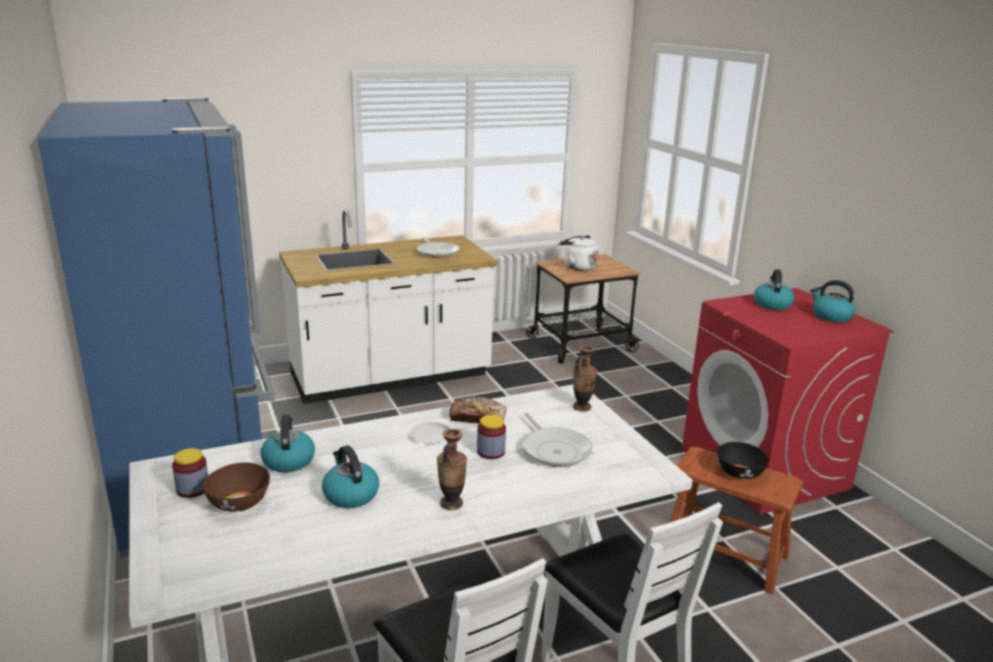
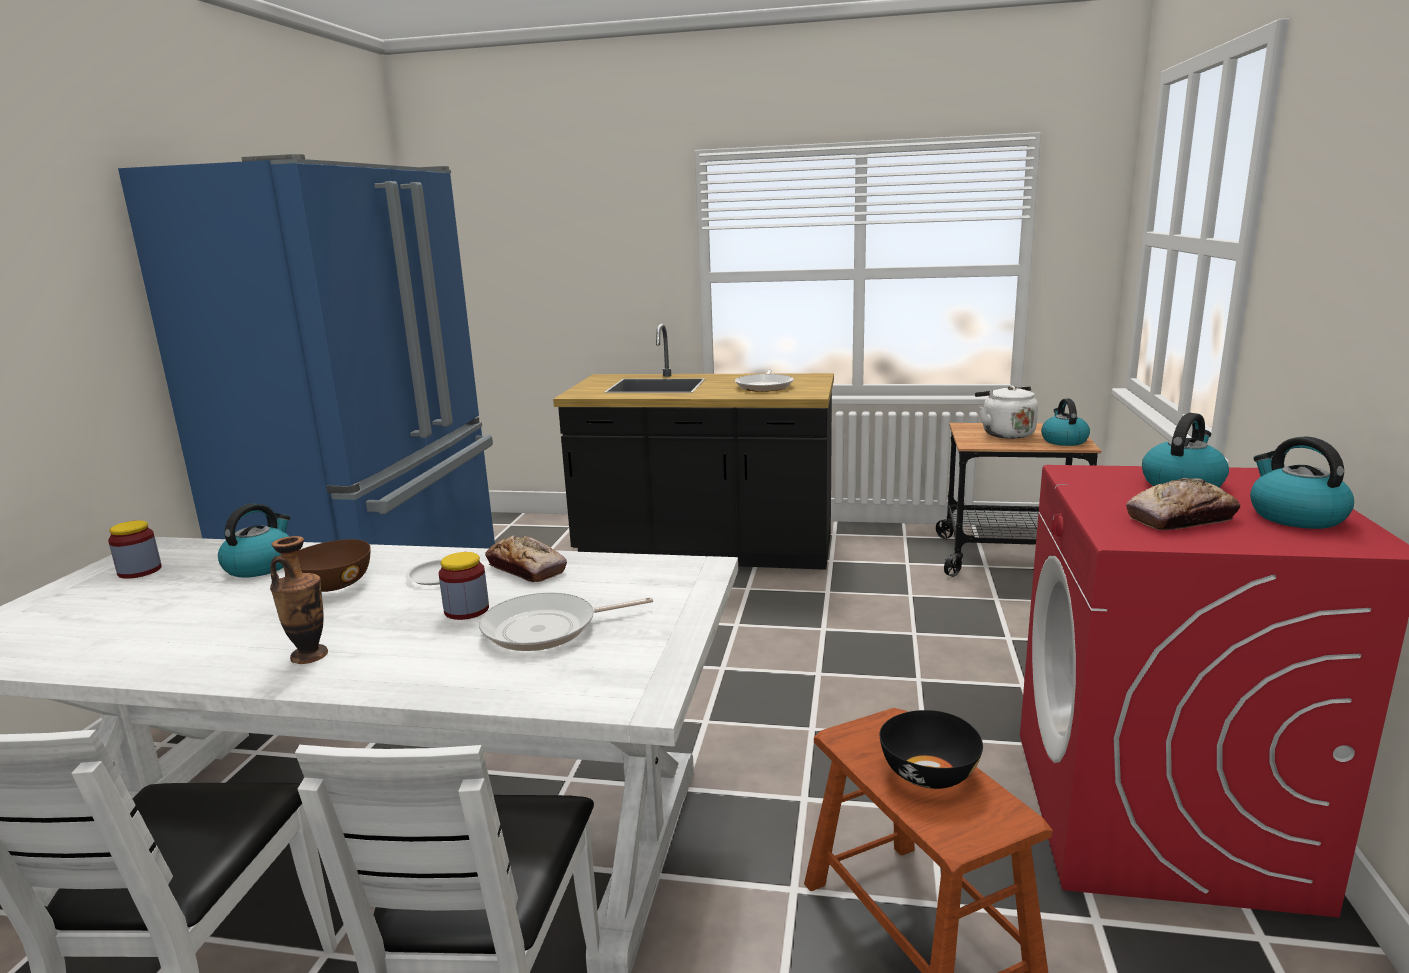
camera: 35 degrees right, 5 degrees down
brown bowl [203,462,270,512] -> brown bowl moved to [298,539,371,592]
white counter [279,209,497,404] -> black counter [553,324,834,570]
kettle [322,445,379,508] -> kettle moved to [1041,399,1090,446]
frying pan [523,413,592,467] -> frying pan turned 60 degrees clockwise [479,593,653,651]
vase [573,346,597,412] -> none
none -> bread [1126,478,1240,530]

